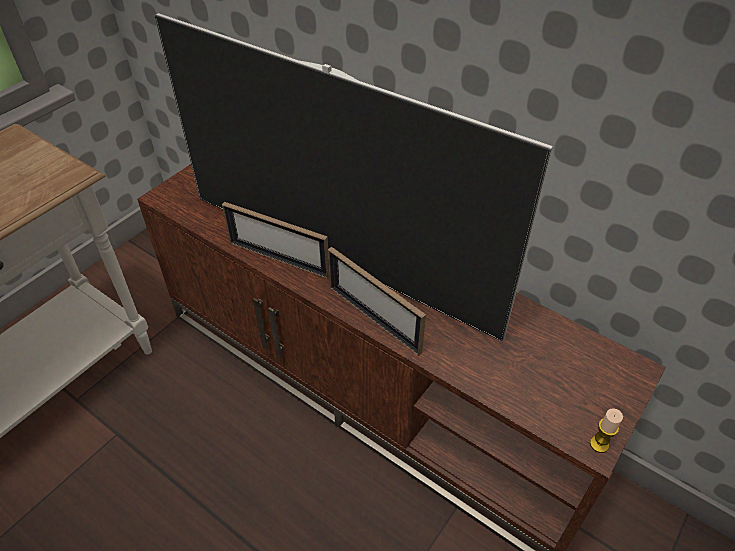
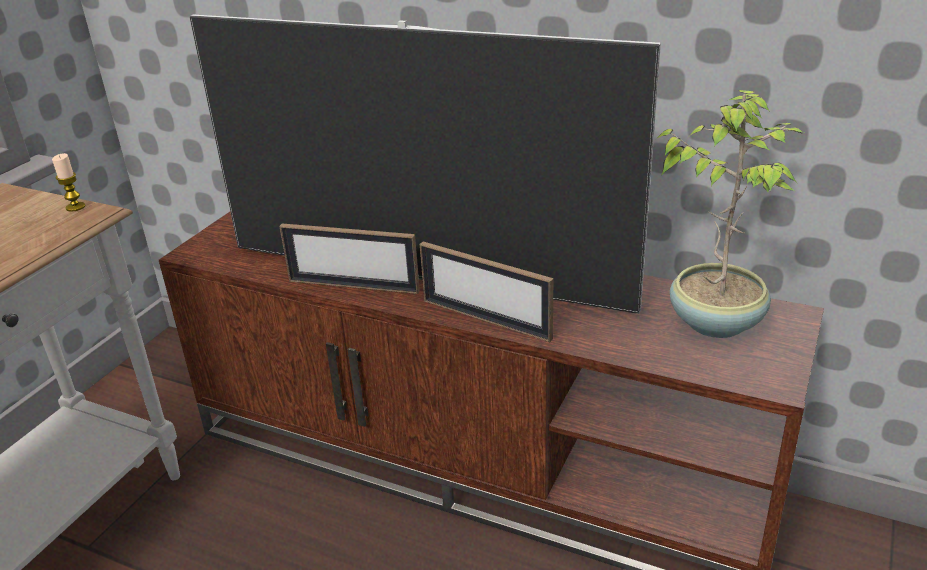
camera: 10 degrees left, 15 degrees down
candle [590,408,623,453] -> candle moved to [52,153,85,212]
none -> potted plant [655,90,804,338]

